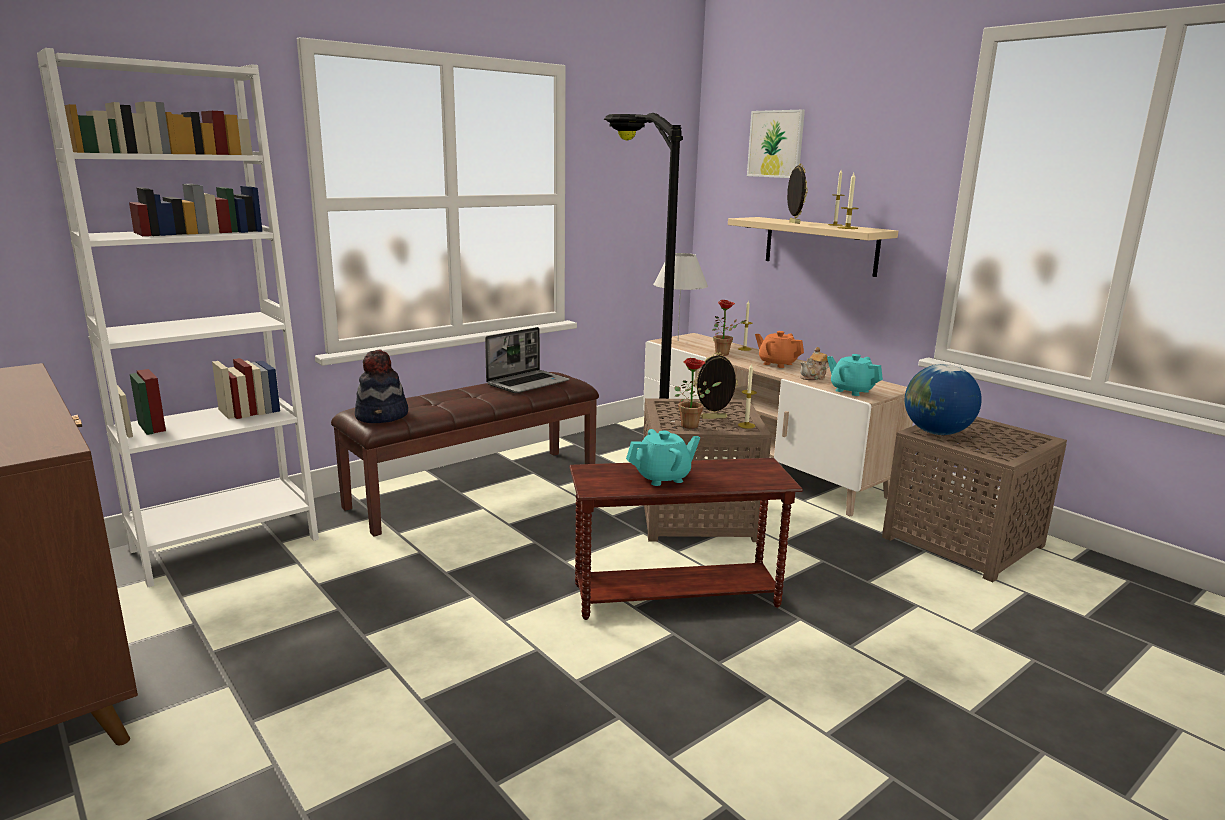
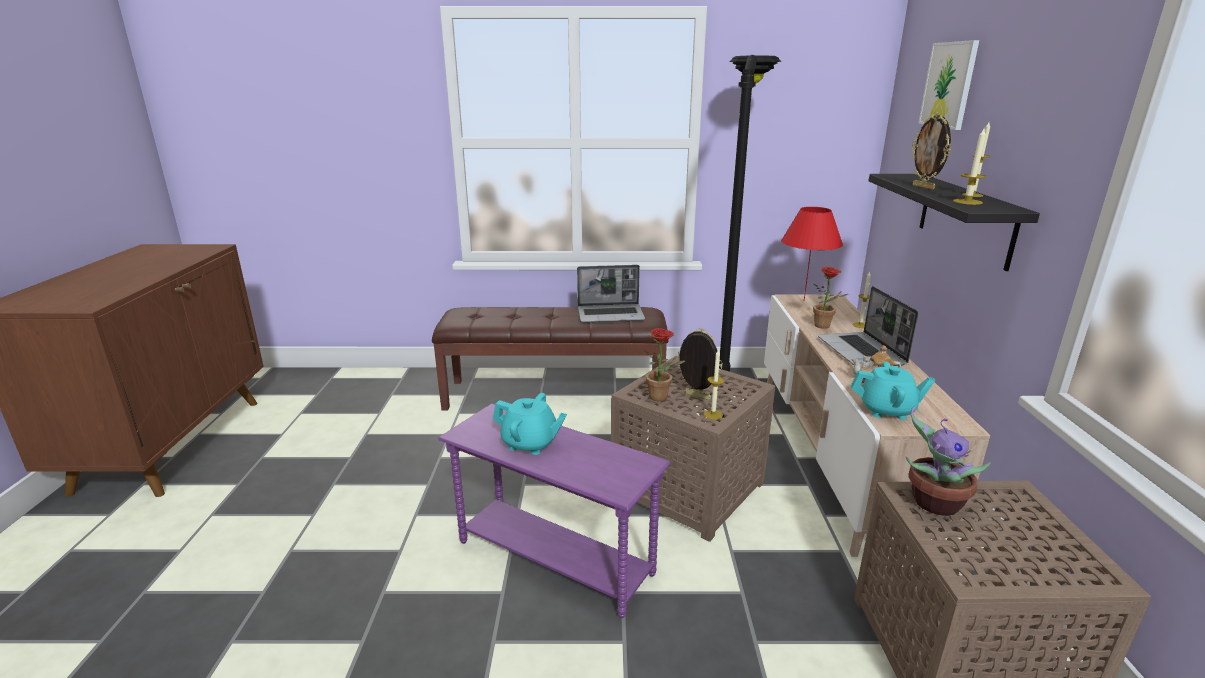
camera: 40 degrees right, 5 degrees up
white bookcase [37,48,319,587] -> none
hat [355,349,408,423] -> none
brown side table [569,458,803,620] -> purple side table [438,404,671,618]
white table lamp [653,253,708,338] -> red table lamp [781,207,843,301]
beige shelf [728,217,898,277] -> black shelf [869,174,1040,271]
orange teapot [755,331,804,368] -> laptop [818,286,918,366]
picture frame [787,163,808,224] -> picture frame turned 135 degrees clockwise [912,112,951,189]
turquoise teapot [827,354,883,396] -> turquoise teapot turned 105 degrees clockwise [851,362,935,420]
globe [905,364,982,435] -> potted plant [906,407,991,516]

